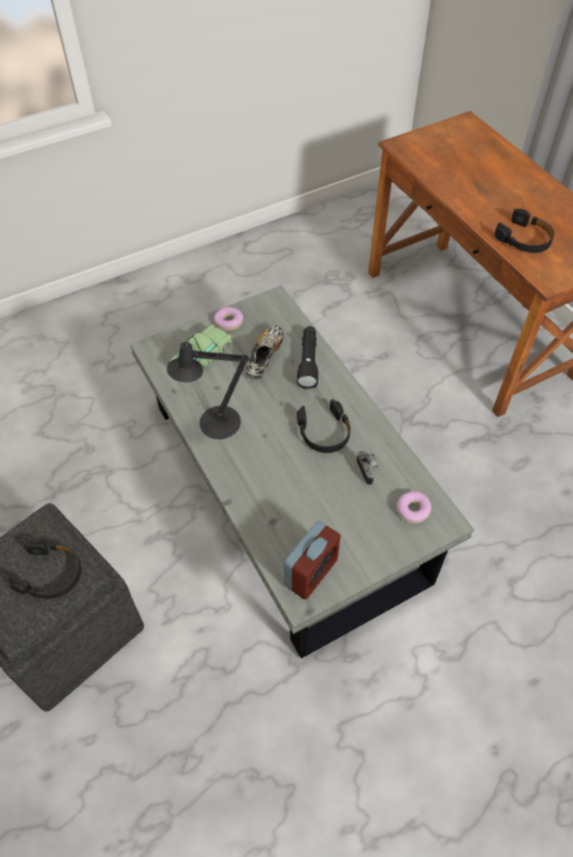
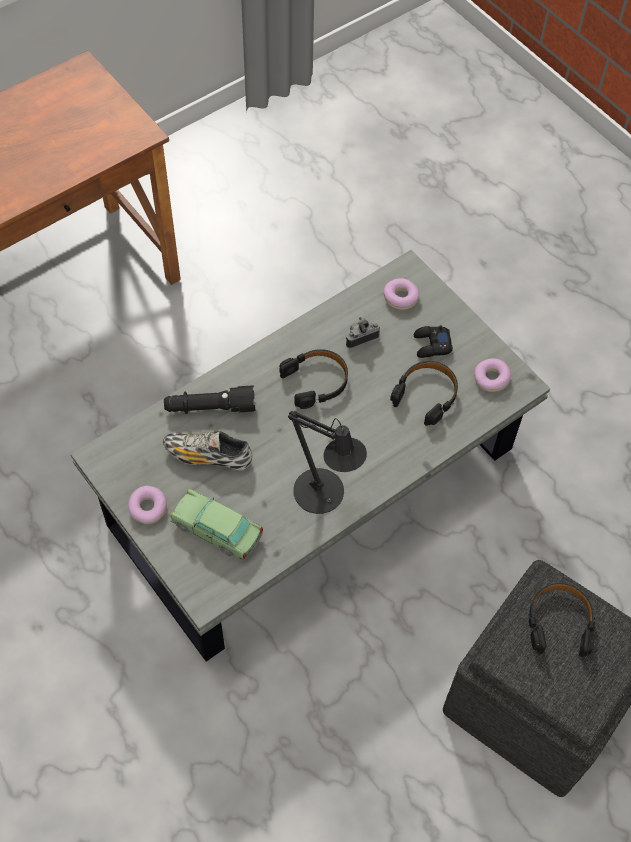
camera: 100 degrees left, 5 degrees up
alarm clock [284,521,341,599] -> donut [474,358,511,392]
black headphones [494,209,554,253] -> black headphones moved to [390,361,458,426]
none -> black game controller [414,325,453,358]

